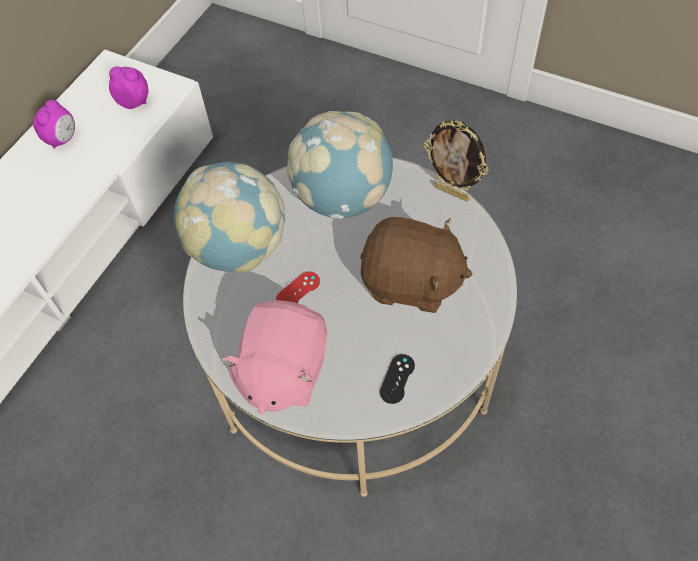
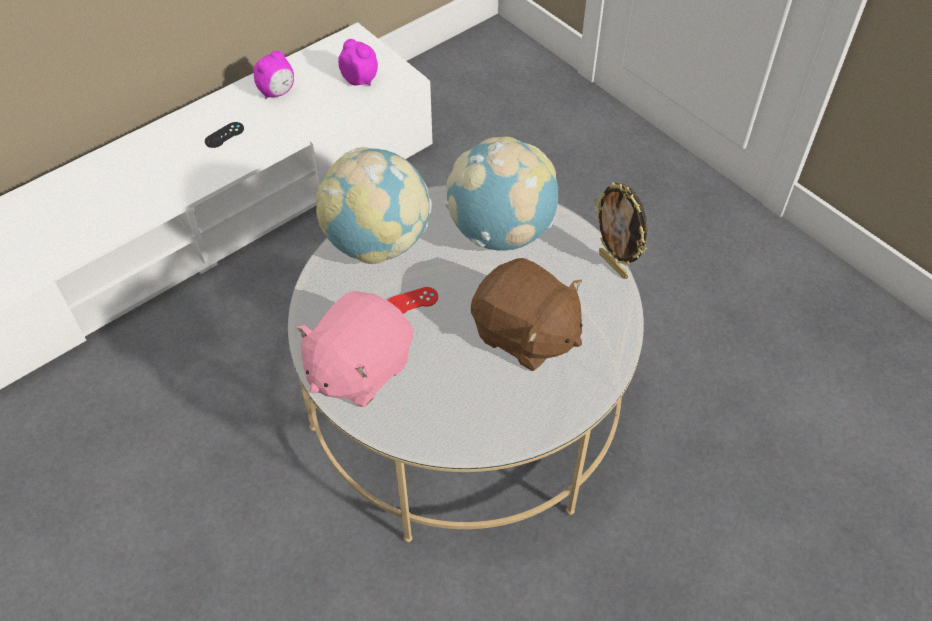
camera: 20 degrees right, 5 degrees down
black game controller [380,354,415,404] -> black game controller moved to [205,122,244,148]

